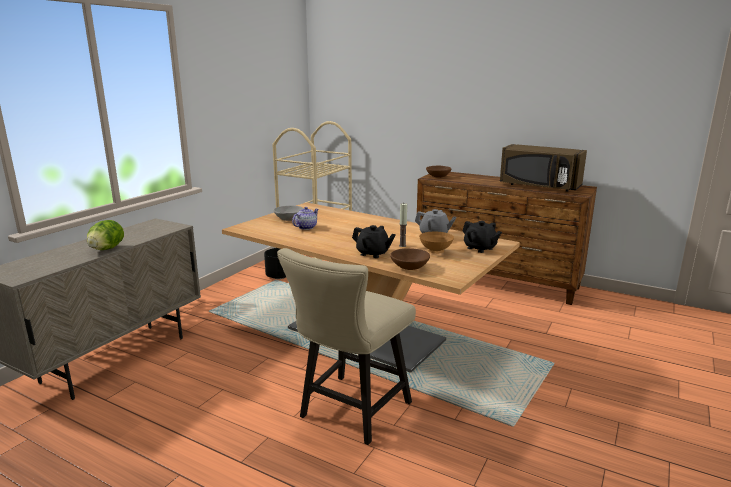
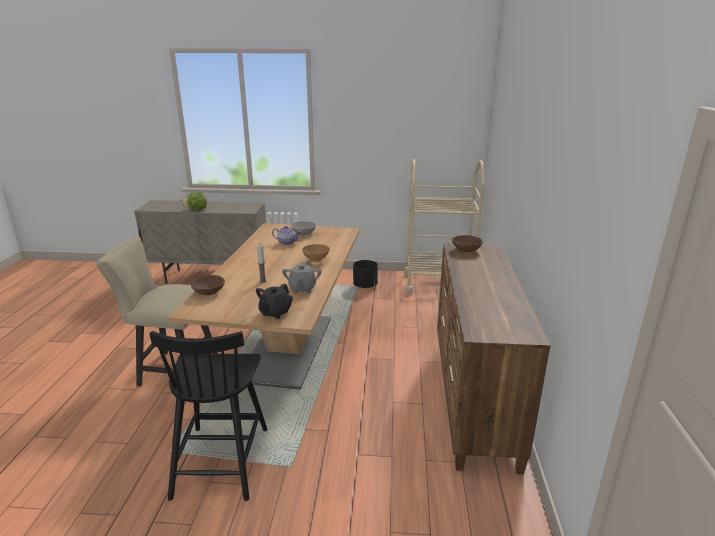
camera: 65 degrees right, 5 degrees up
black teapot [352,225,396,258] -> none
brown bowl [419,232,454,254] -> brown bowl moved to [302,244,330,263]
brown microwave [500,144,587,192] -> none
none -> black chair [149,331,267,501]

